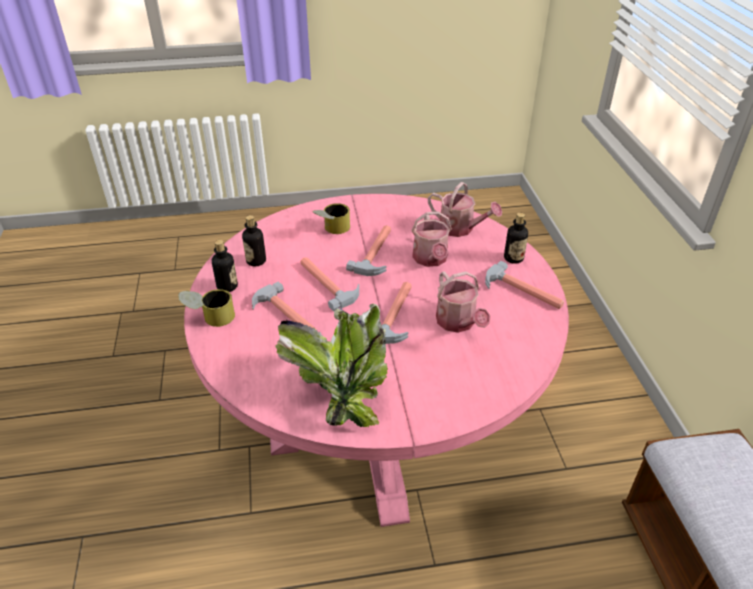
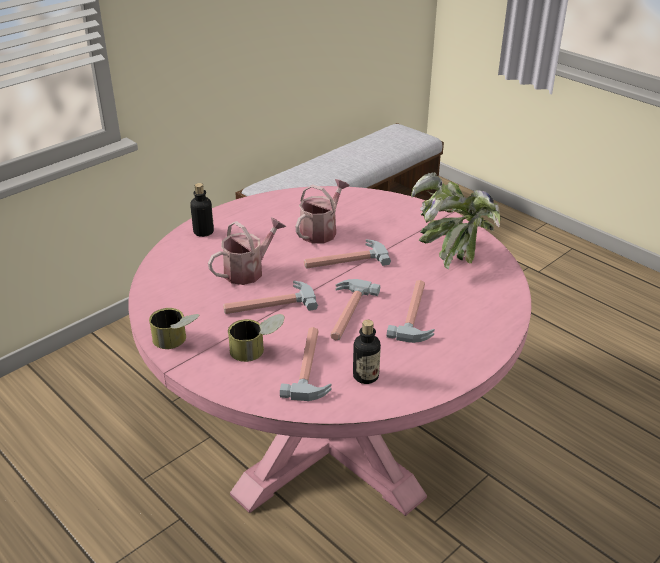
camera: 125 degrees left, 5 degrees down
can [178,289,235,327] -> can moved to [149,308,199,349]
bottle [212,240,238,292] -> none
watering can [428,182,502,237] -> none
hammer [485,261,564,309] -> hammer moved to [280,327,332,401]

